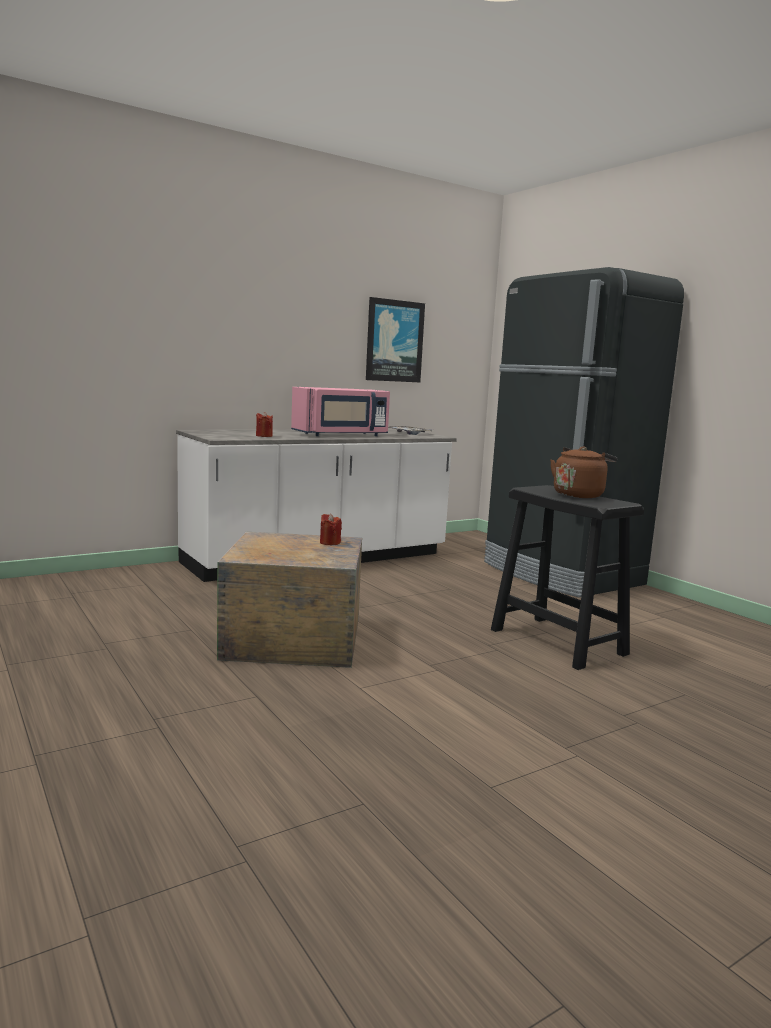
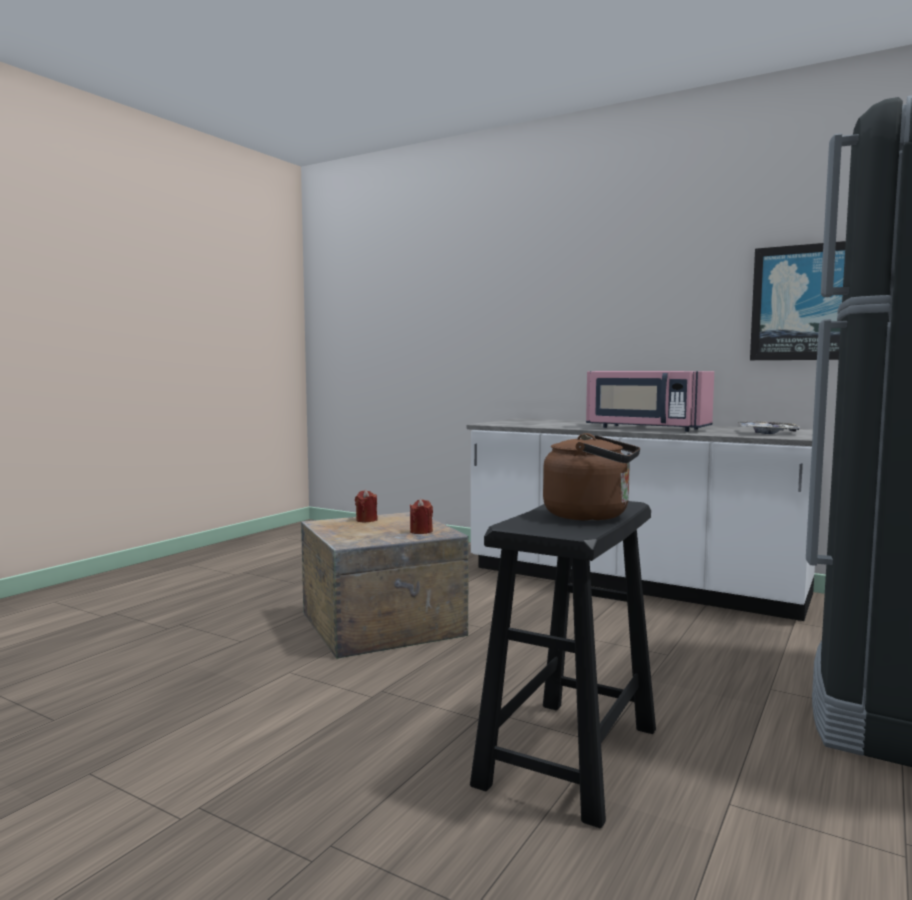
camera: 65 degrees right, 5 degrees down
red candle [256,412,273,437] -> red candle moved to [355,490,377,523]

